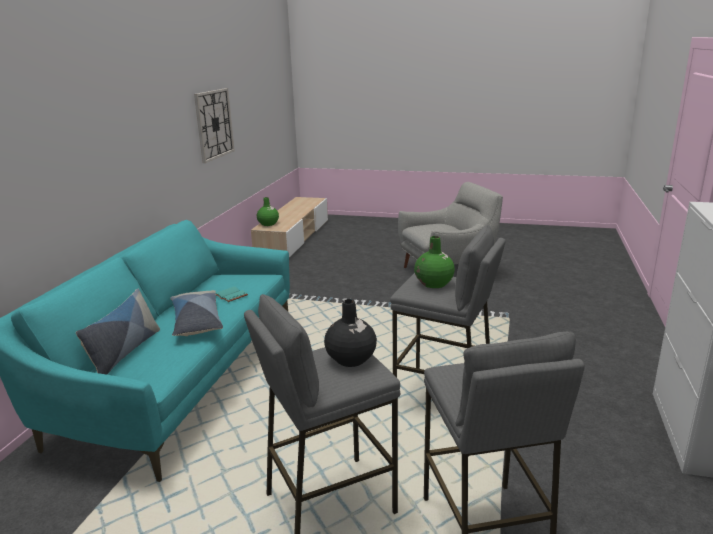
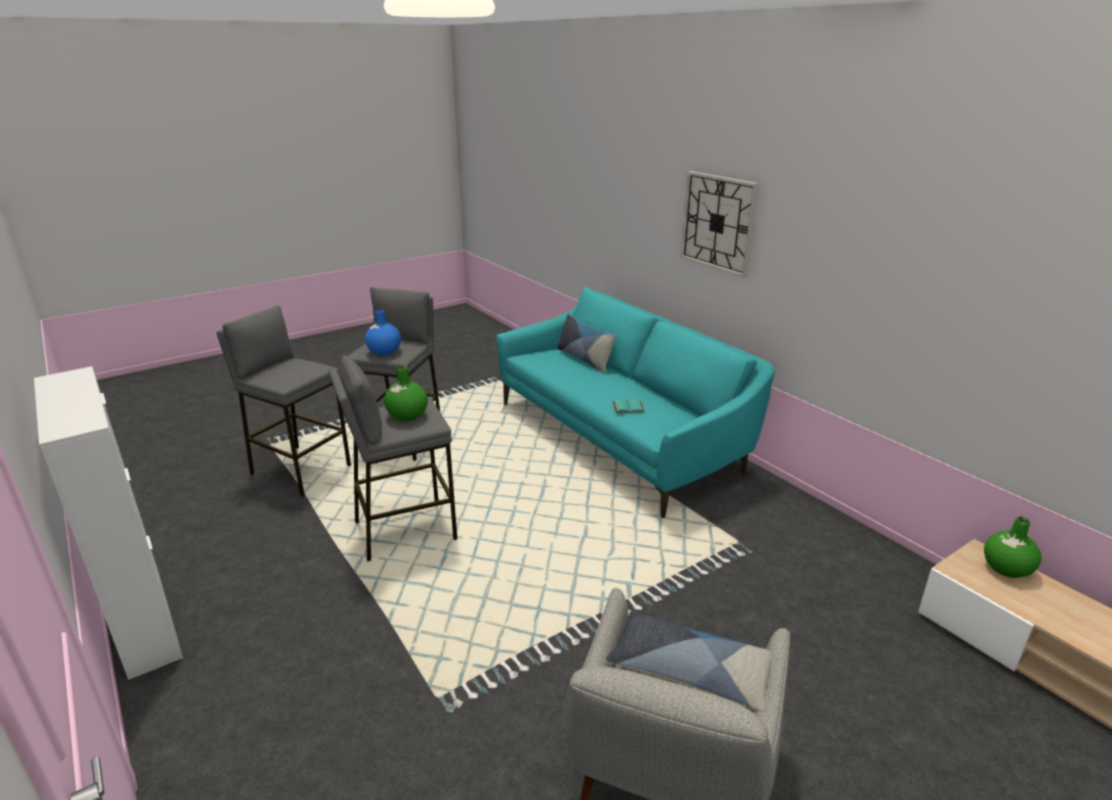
camera: 130 degrees right, 5 degrees up
pillow [170,290,223,336] -> pillow moved to [606,610,771,712]
wall clock [194,88,235,163] -> wall clock moved to [681,171,759,278]
black vase [324,299,377,367] -> blue vase [365,309,401,356]

